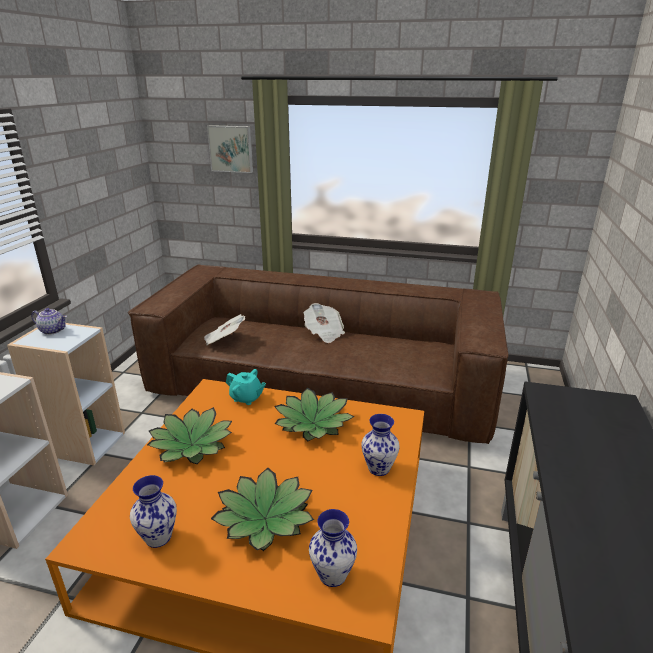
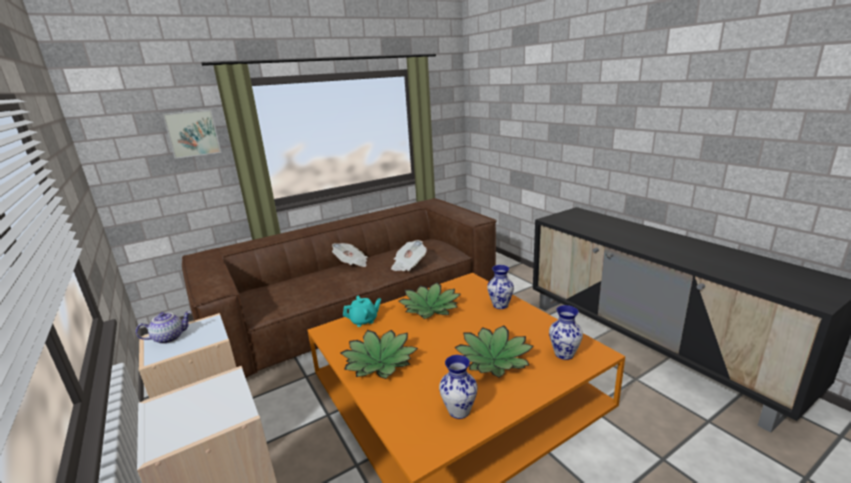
camera: 45 degrees left, 5 degrees down
newspaper [204,315,245,345] -> newspaper moved to [391,240,427,271]

